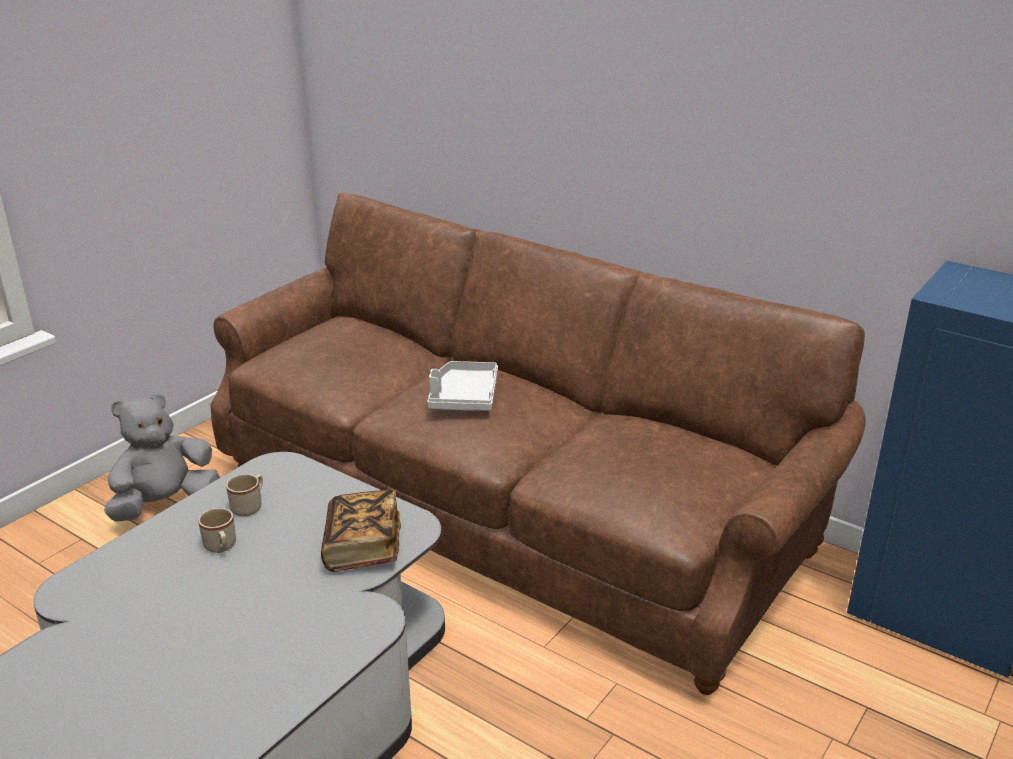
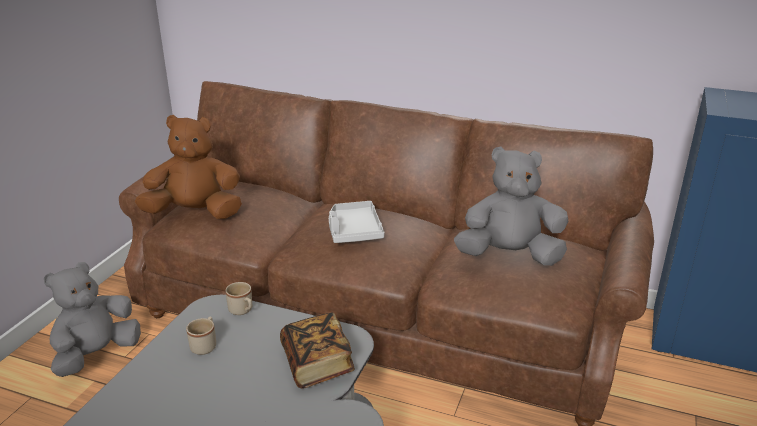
camera: 15 degrees left, 0 degrees up
beige mug [198,508,236,553] -> beige mug moved to [225,282,252,315]
none -> brown plush toy [135,115,242,219]
none -> grey plush toy [454,147,568,266]

